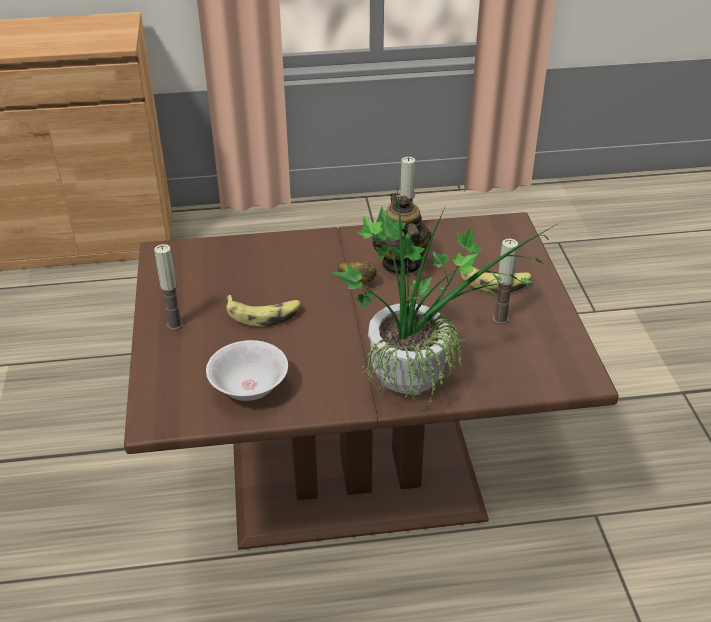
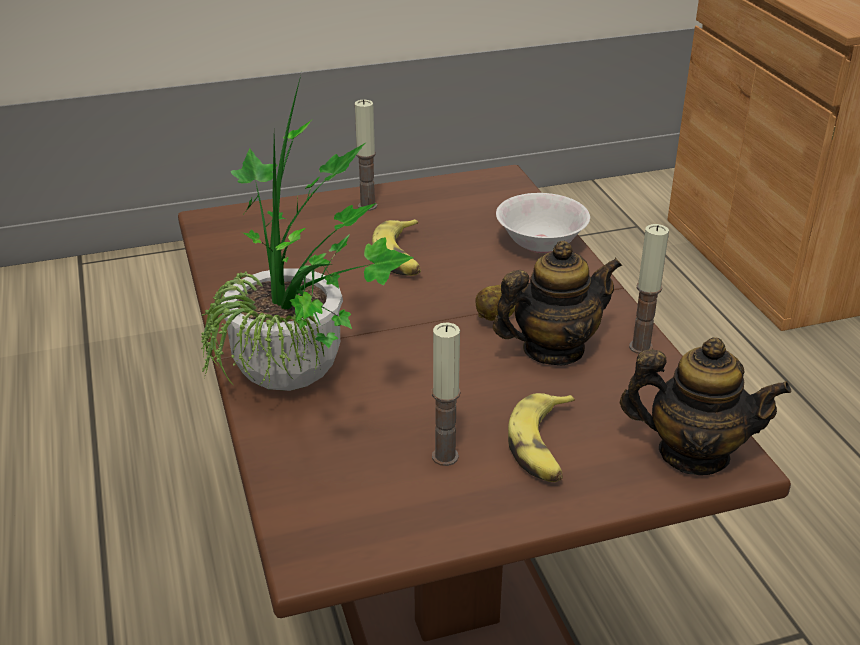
camera: 80 degrees right, 5 degrees down
white bowl [206,340,288,401] -> white bowl moved to [496,193,590,253]
none -> teapot [620,337,791,475]

